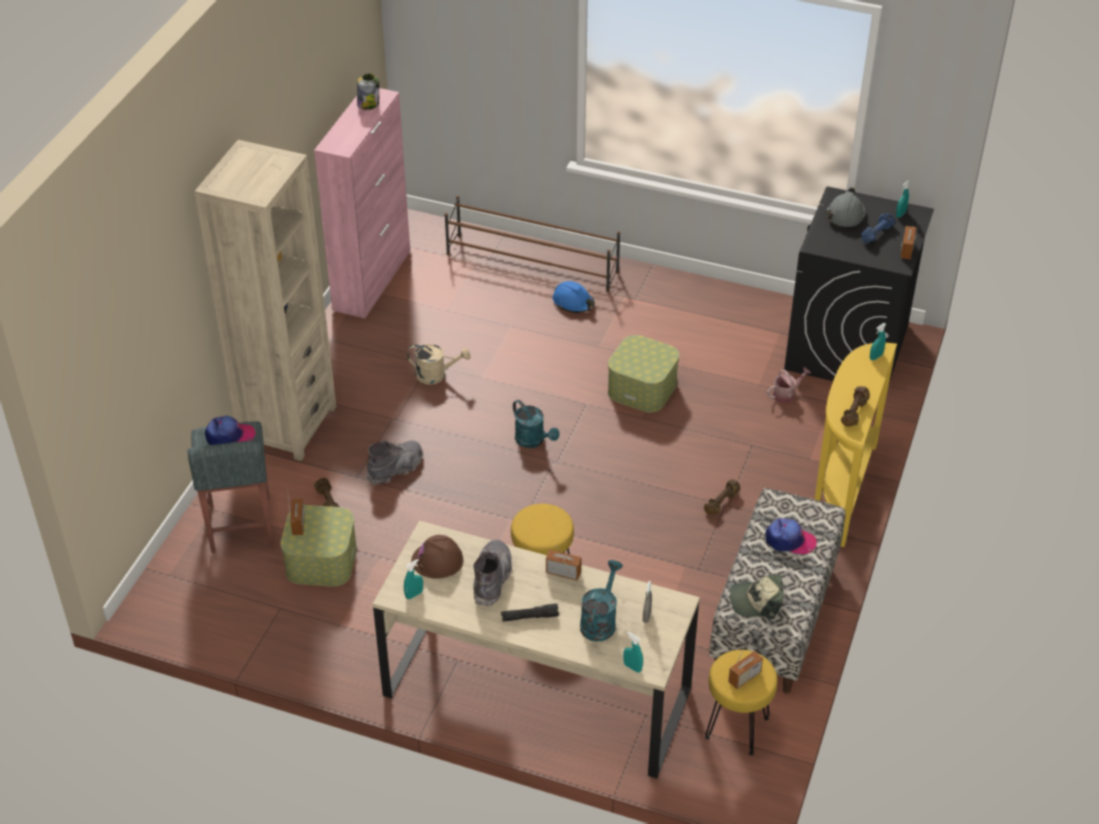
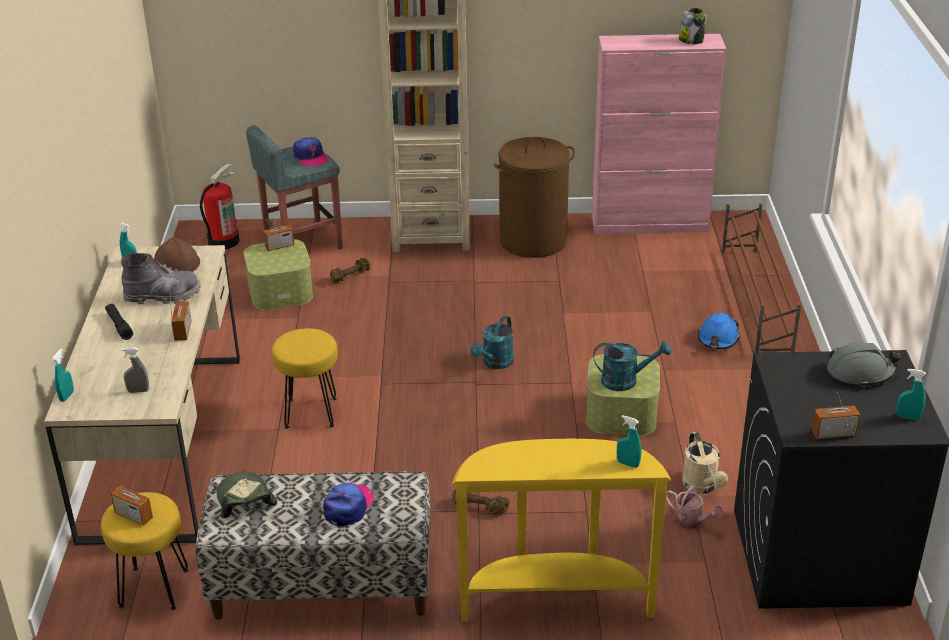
camera: 70 degrees right, 10 degrees down
grey boot [366,440,423,486] -> none
beige watering can [407,344,471,385] -> beige watering can moved to [682,432,728,493]
turquoise watering can [580,560,623,641] -> turquoise watering can moved to [593,341,671,391]
cap [766,518,817,554] -> cap turned 150 degrees counterclockwise [323,483,374,527]
brown dumbbell [841,386,870,427] -> none
blue dumbbell [861,213,895,244] -> none
none -> fire extinguisher [200,163,240,249]
none -> brown laundry basket [493,137,575,258]

